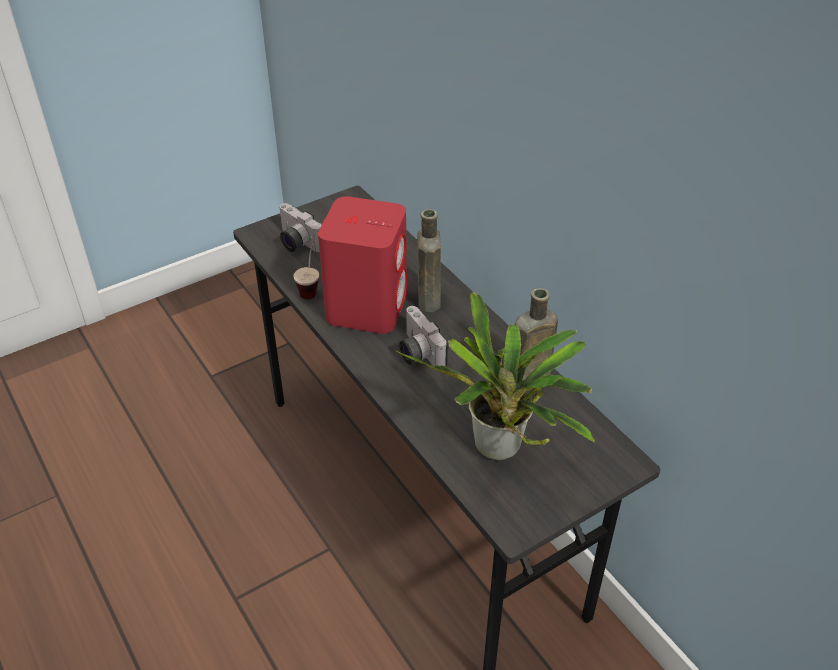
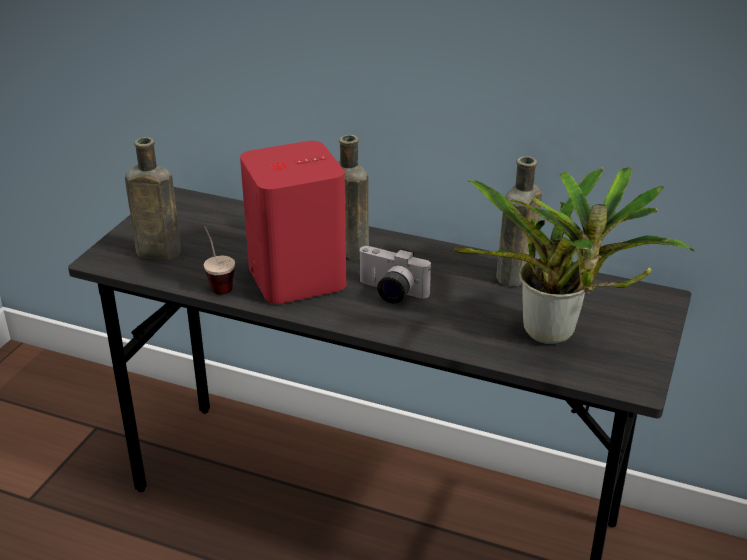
camera: 35 degrees left, 10 degrees down
camera [279,203,322,252] -> brown bottle [125,137,181,260]

